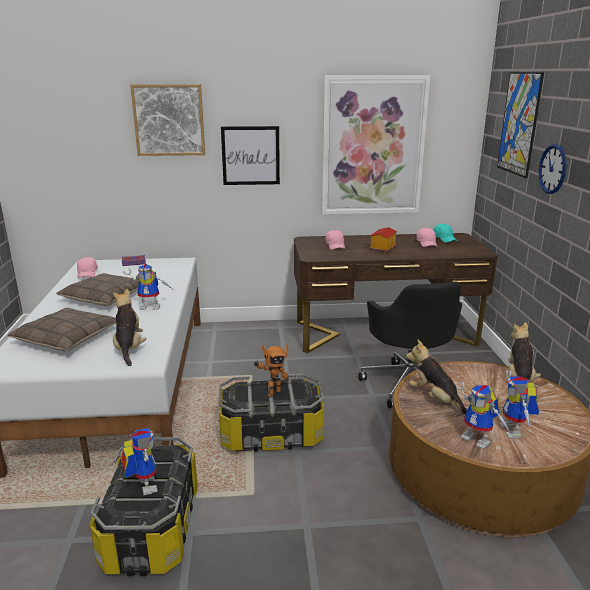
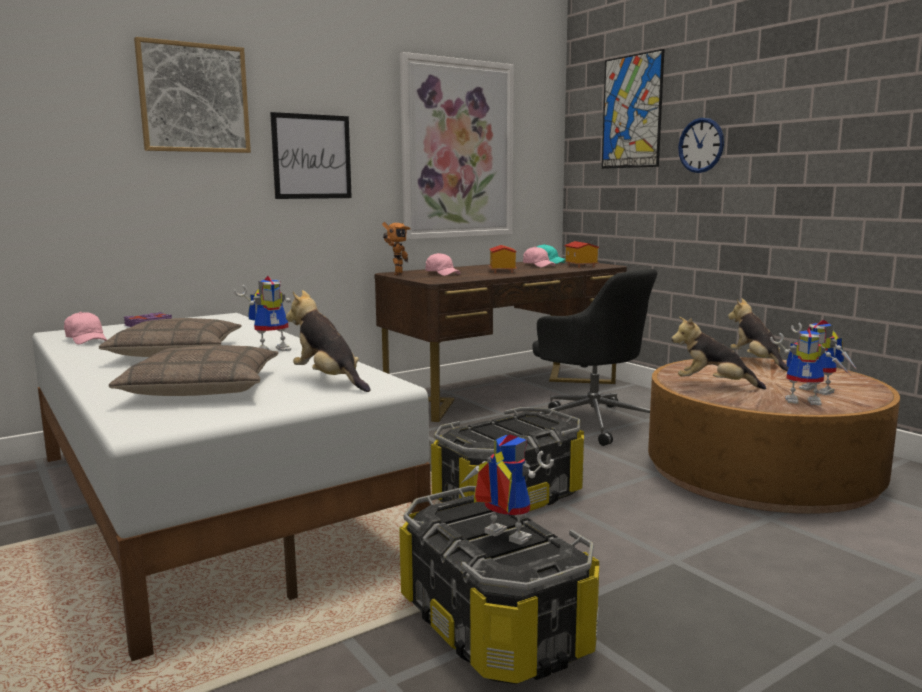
camera: 30 degrees left, 10 degrees down
toy robot [254,344,289,398] -> toy robot moved to [382,222,411,275]
none -> toy house [564,241,599,268]

